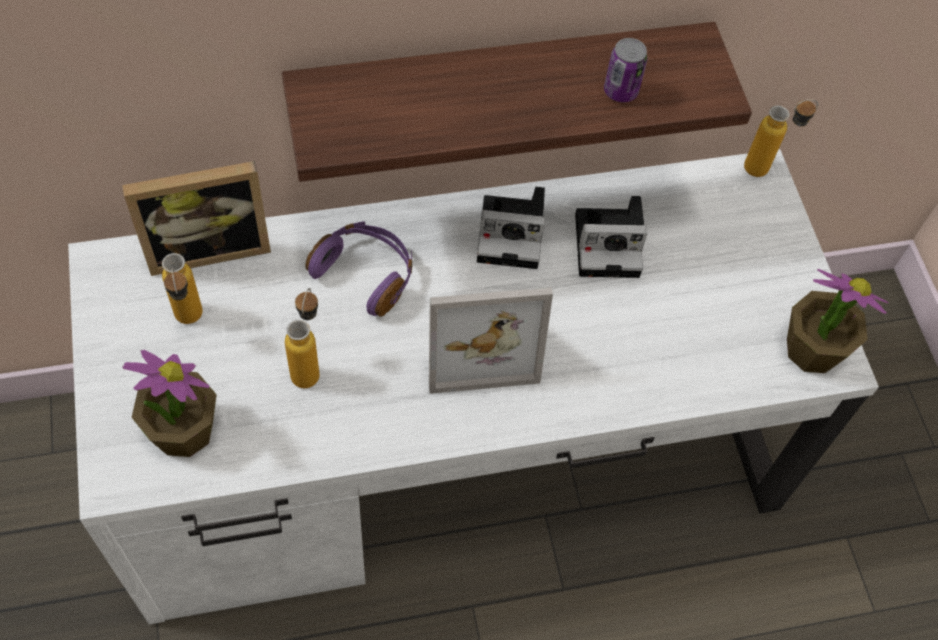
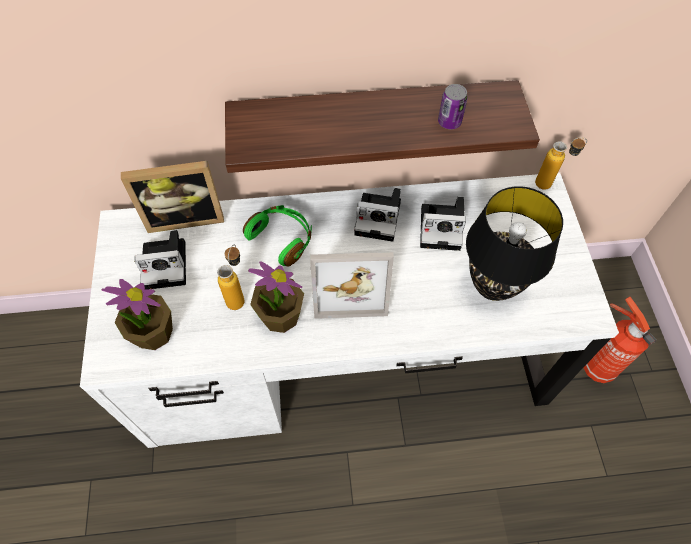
camera: 10 degrees right, 0 degrees up
bottle [162,253,202,324] -> camera [134,230,186,289]
purple headphones [305,221,412,316] -> green headphones [243,205,312,267]
potted plant [787,269,888,373] -> potted plant moved to [248,262,304,333]
none -> black table lamp [466,186,563,301]
none -> fire extinguisher [584,297,656,383]

